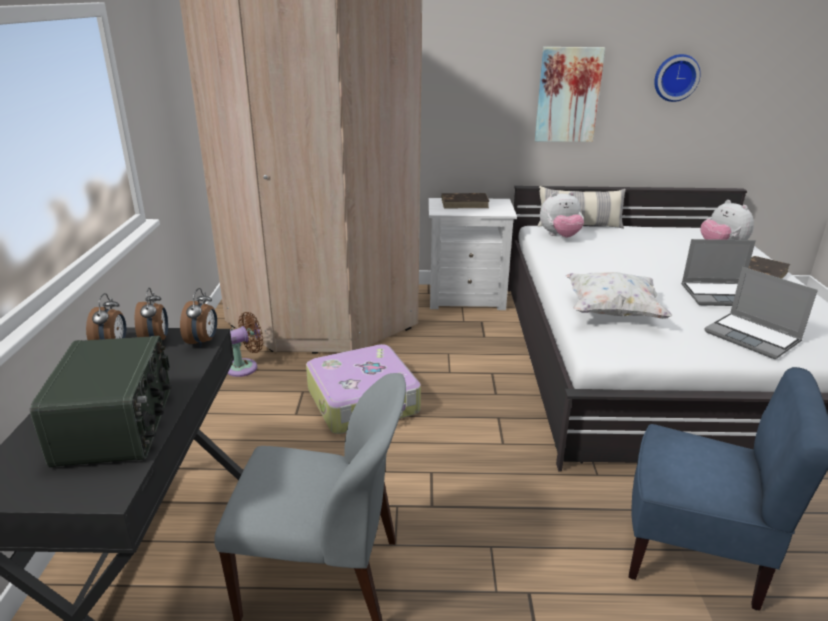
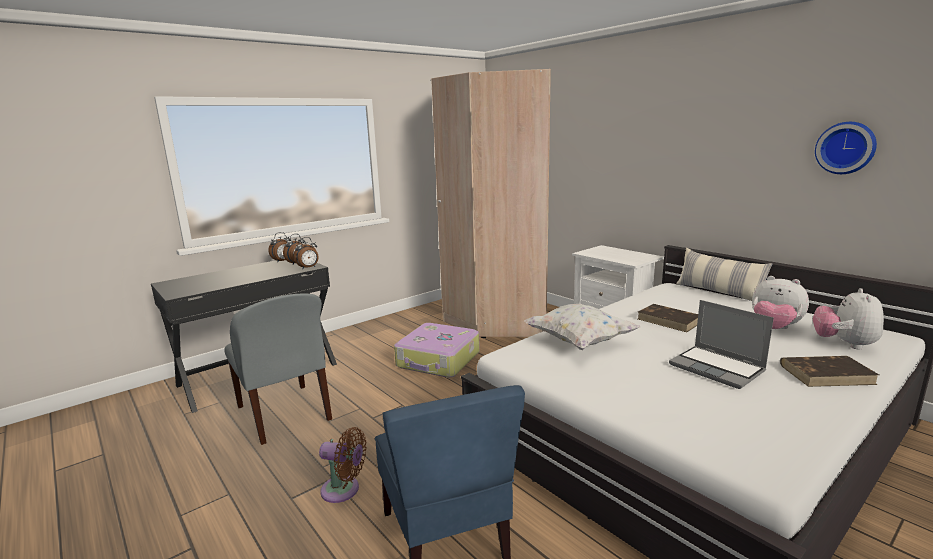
camera: 50 degrees right, 10 degrees down
radio [30,336,172,467] -> none
brown fan [228,312,263,377] -> brown fan moved to [319,427,367,503]
brown book [442,193,489,208] -> brown book moved to [638,304,698,332]
picture [535,47,605,142] -> none
plush toy [540,192,584,238] -> plush toy moved to [752,276,809,329]
laptop [704,267,818,359] -> none

